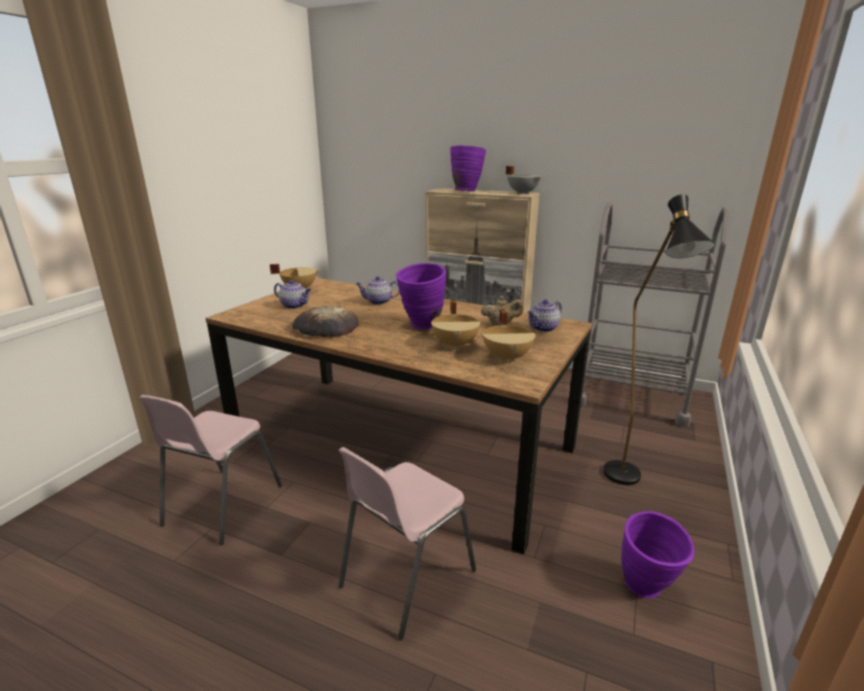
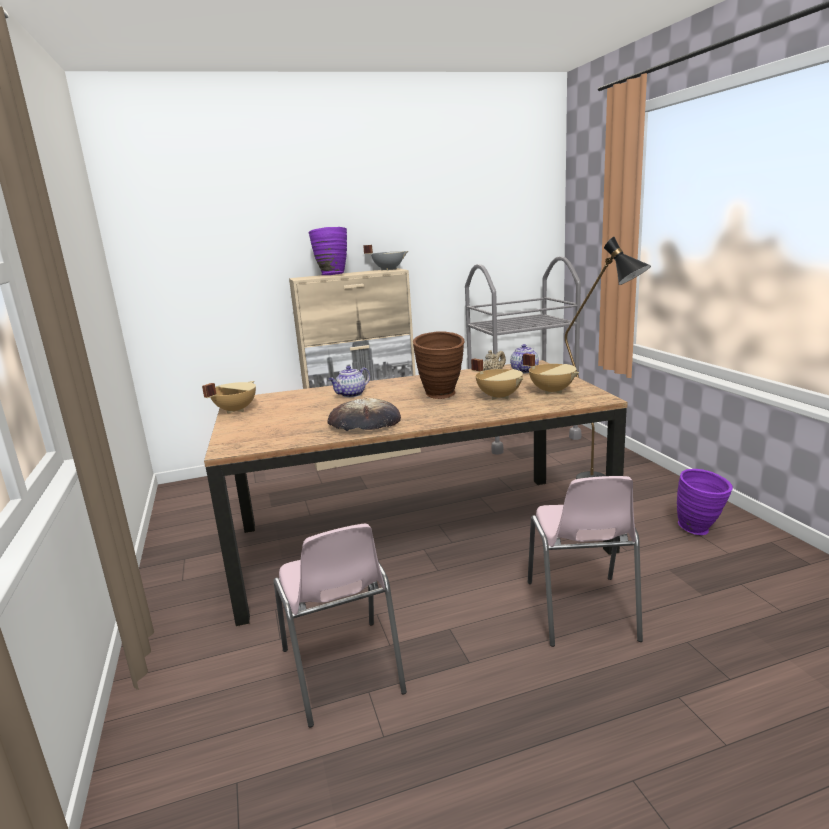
camera: 40 degrees left, 5 degrees down
teapot [274,280,311,309] -> none
purple vase [396,263,446,330] -> brown vase [413,331,465,399]

